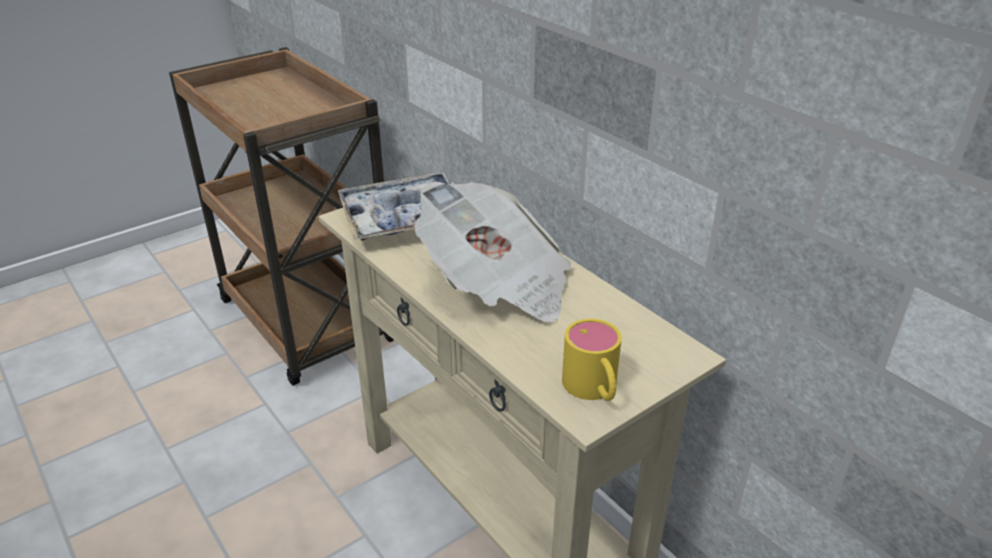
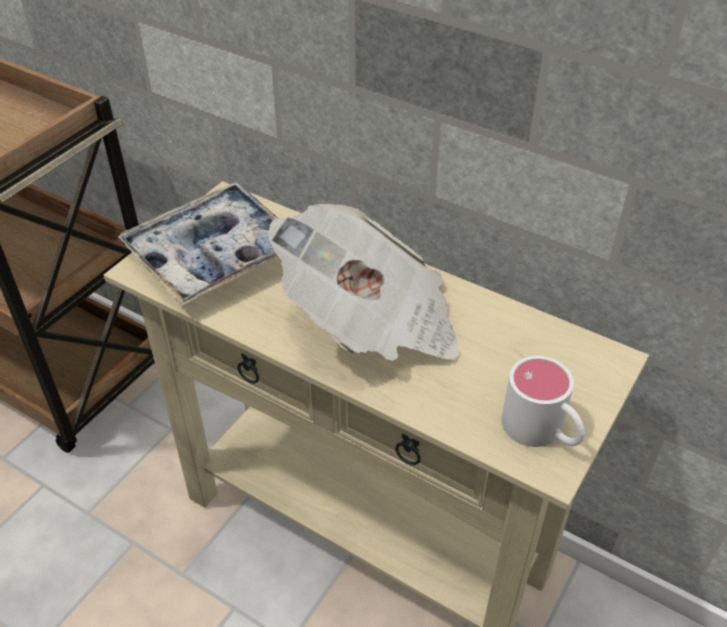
camera: 20 degrees left, 10 degrees up
yellow mug [562,319,622,401] -> white mug [502,356,585,447]

